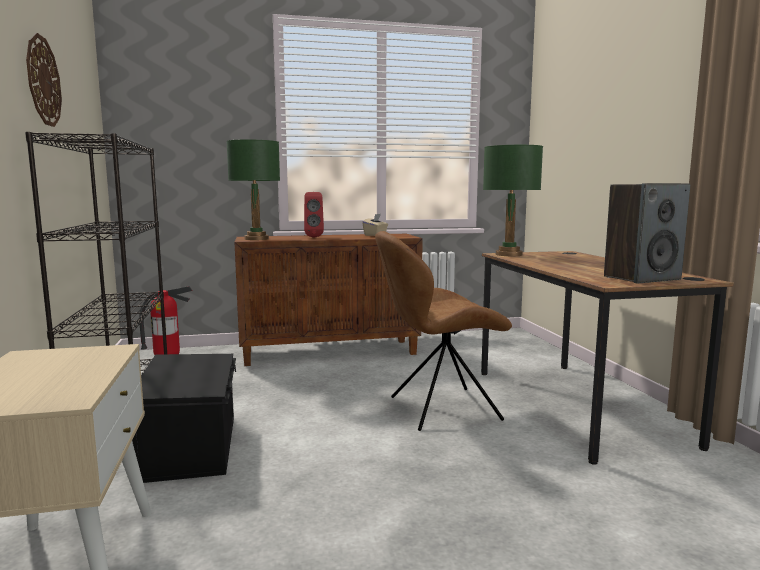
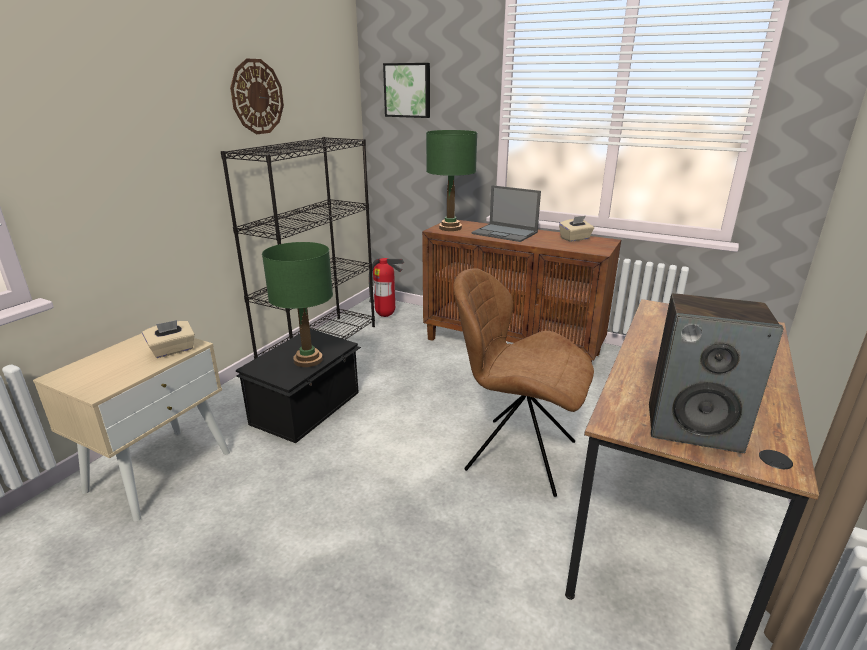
camera: 40 degrees right, 15 degrees up
red speaker [304,192,324,238] -> laptop [471,185,541,242]
green table lamp [483,145,543,256] -> green table lamp moved to [262,242,333,367]
none -> beige tissue box [142,320,195,358]
none -> picture [383,63,430,118]

